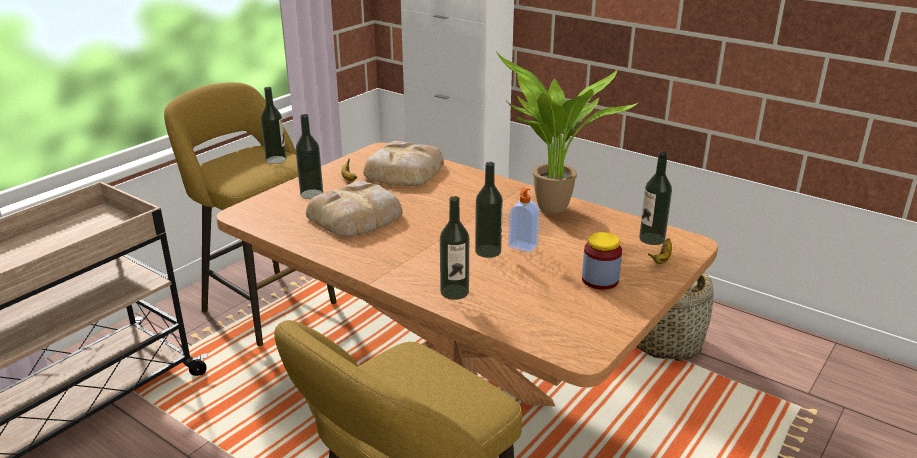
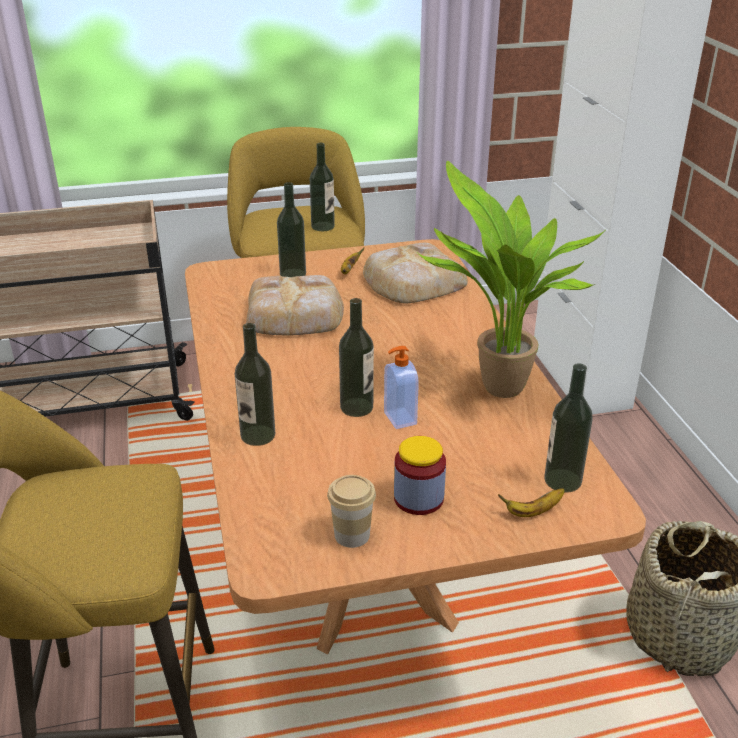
camera: 40 degrees right, 5 degrees up
none -> cup [327,475,376,548]

